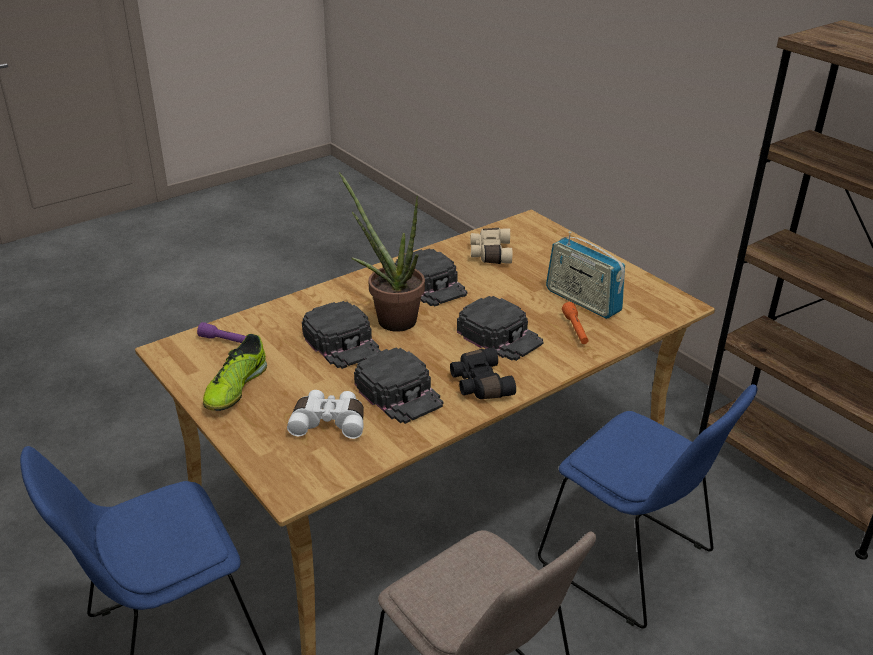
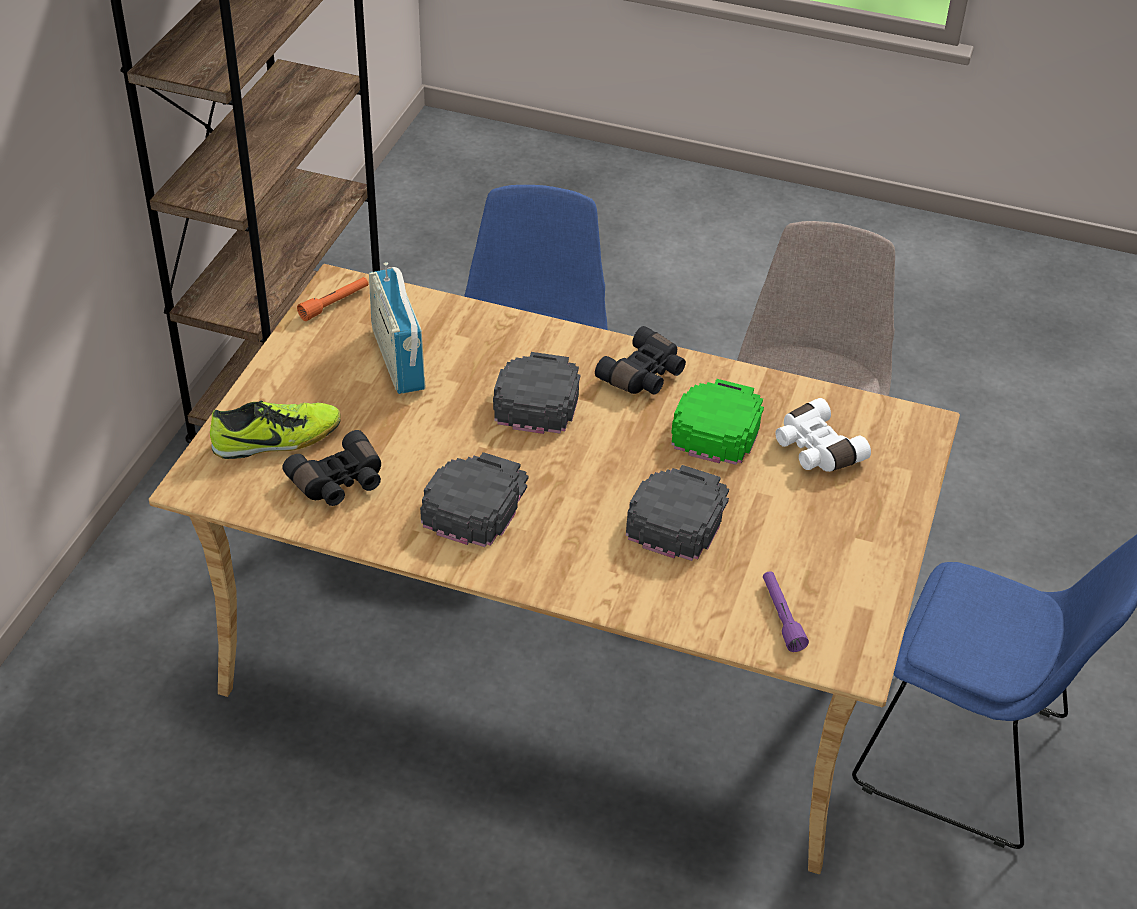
camera: 125 degrees left, 10 degrees up
shoe [203,334,267,411] -> shoe moved to [210,401,341,459]
potted plant [339,172,425,332] -> none
black cap [354,347,443,424] -> green cap [671,379,764,465]
beige binoculars [470,228,512,264] -> black binoculars [282,430,381,506]
radio [546,231,625,319] -> radio turned 150 degrees clockwise [369,262,425,394]
orange flashlight [562,302,589,344] -> orange flashlight moved to [297,277,368,321]

